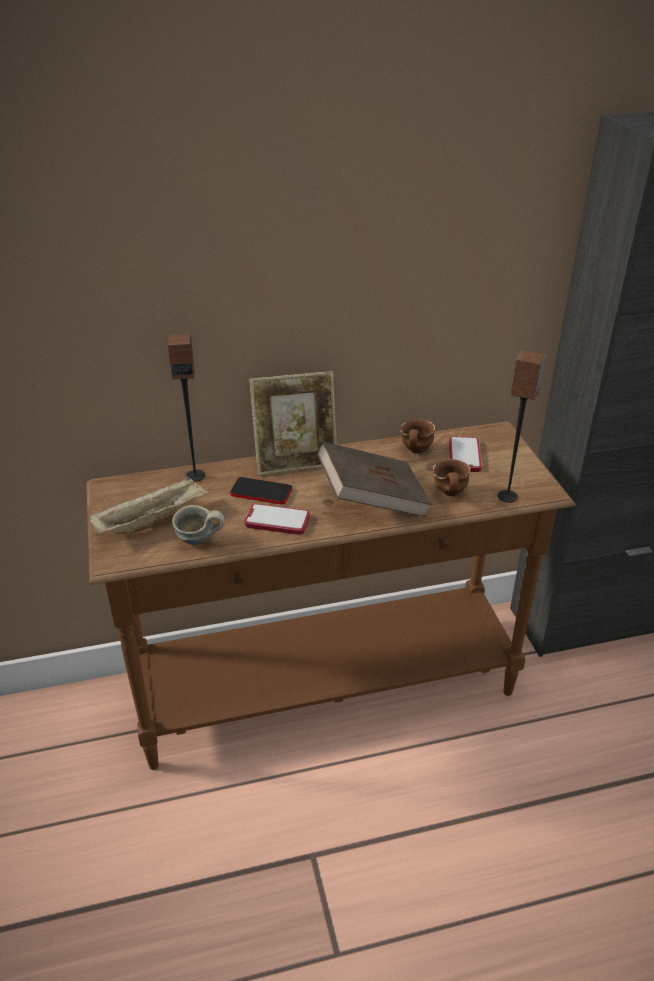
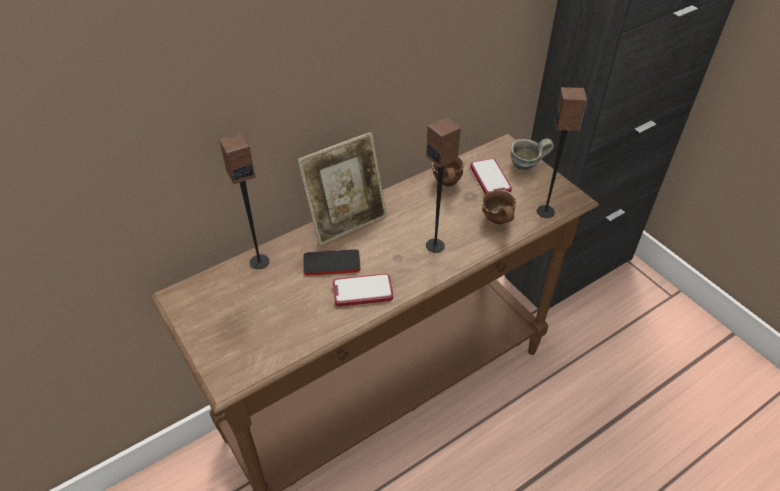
camera: 20 degrees left, 10 degrees up
beige tray [88,475,209,534] -> none
grey mug [172,505,225,545] -> grey mug moved to [511,138,554,170]
brown book [317,442,432,517] -> speaker [426,117,461,253]

